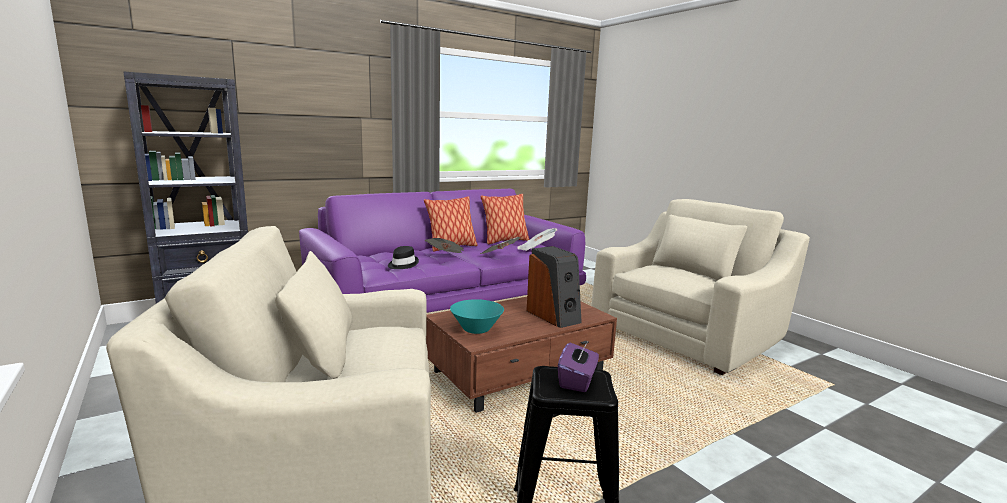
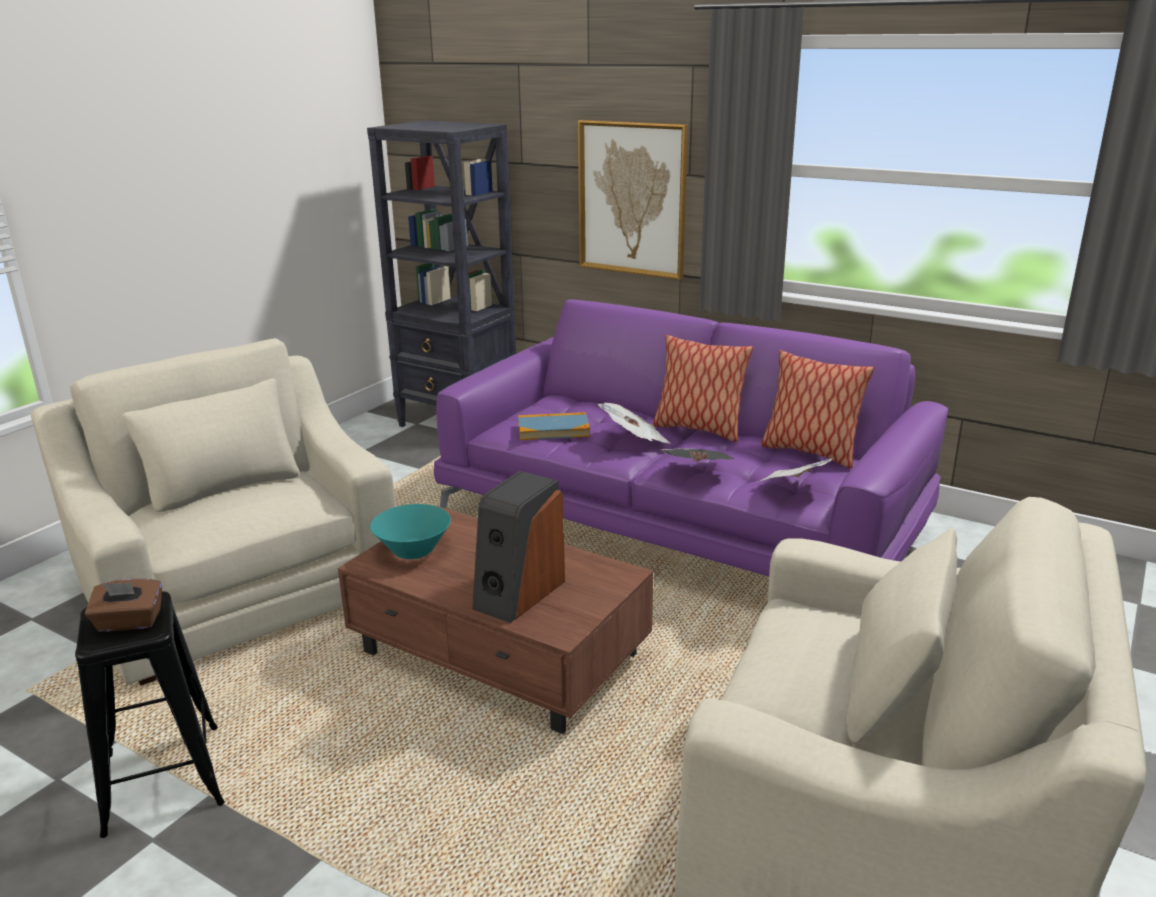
camera: 65 degrees right, 10 degrees up
black hat [388,246,419,269] -> book [518,412,590,440]
purple tissue box [558,340,599,392] -> brown tissue box [85,579,162,632]
none -> picture [578,120,688,280]

